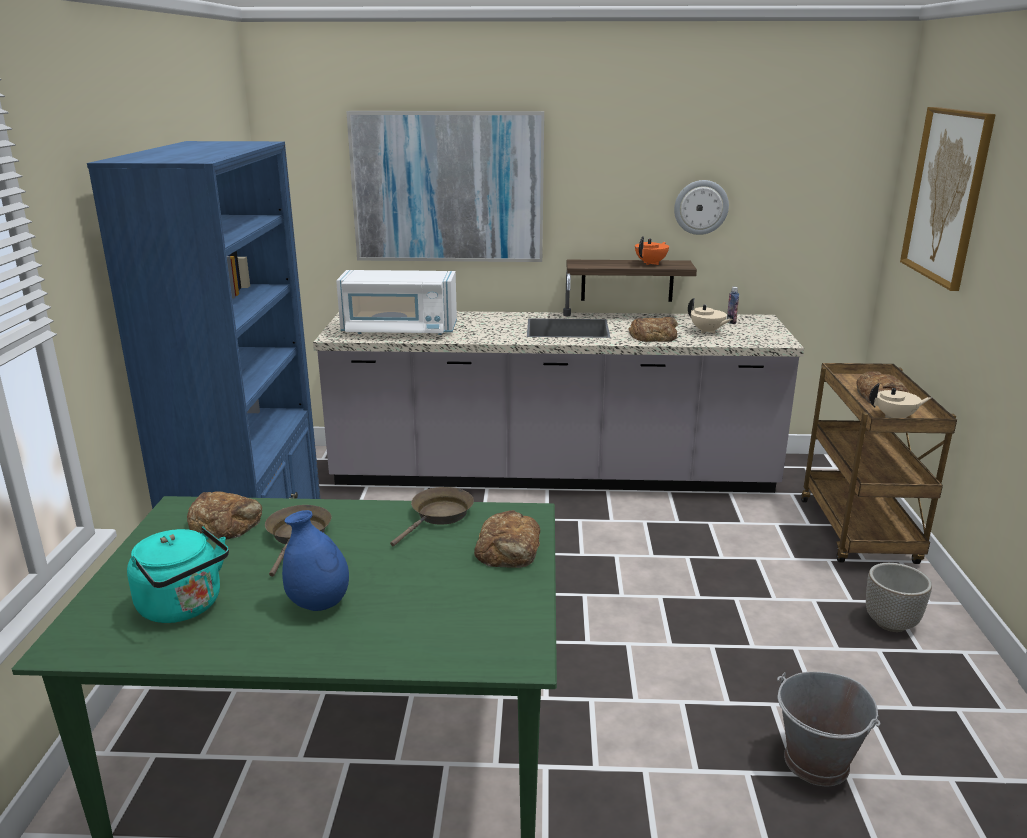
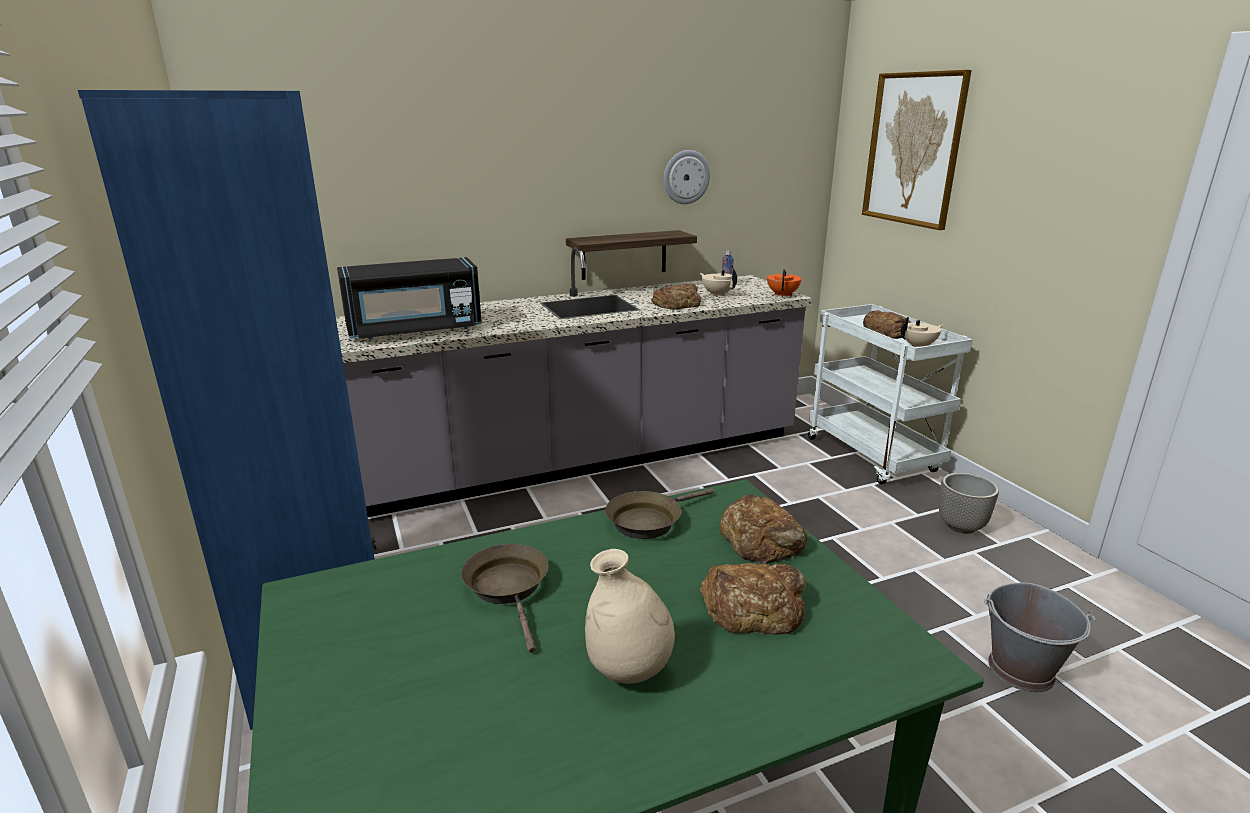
camera: 25 degrees left, 0 degrees up
turquoise kettle [127,526,229,623] -> none
bread [187,491,262,540] -> bread moved to [700,563,806,635]
blue vase [282,510,349,611] -> beige vase [585,549,675,684]
white microwave [336,270,457,335] -> black microwave [337,257,482,340]
picture [346,111,544,262] -> none
brown frying pan [390,487,474,546] -> brown frying pan turned 135 degrees counterclockwise [605,488,714,539]
orange teapot [635,236,669,265] -> orange teapot moved to [767,269,802,297]
beige teapot [688,298,732,334] -> beige teapot turned 150 degrees counterclockwise [700,268,737,296]
brown cart [801,363,957,564] -> white cart [808,304,973,485]

